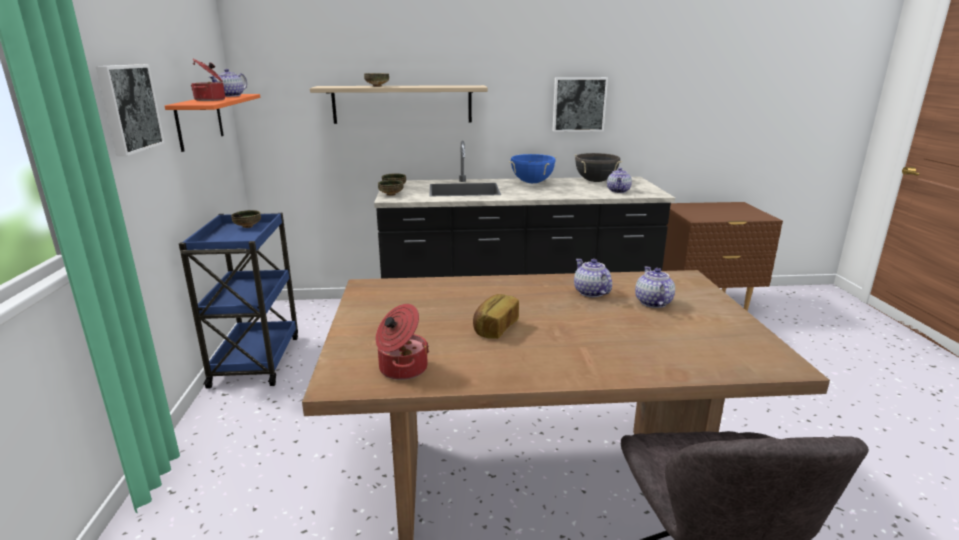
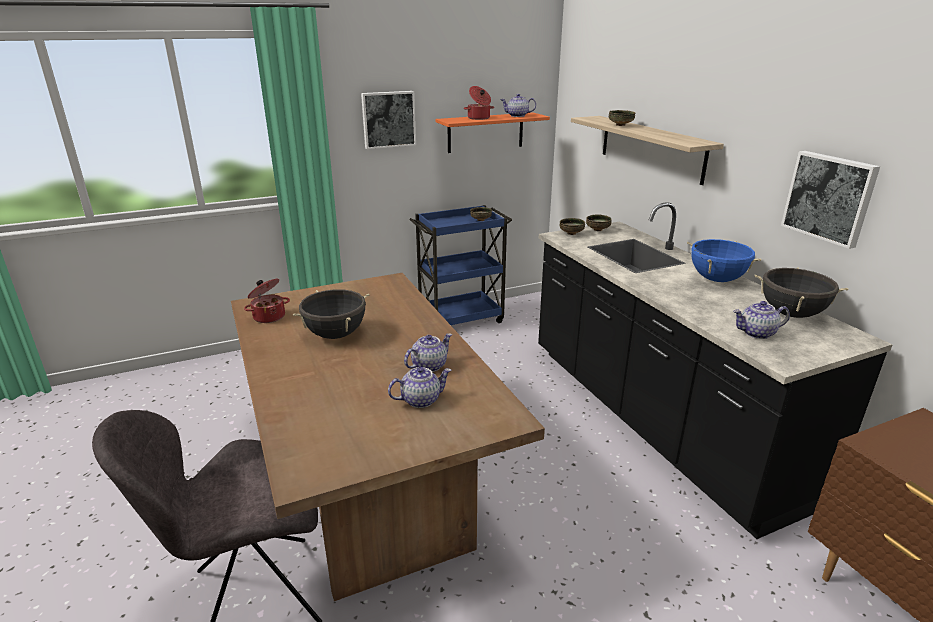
camera: 70 degrees right, 5 degrees up
bread [473,294,519,339] -> black cooking pot [293,289,369,339]

